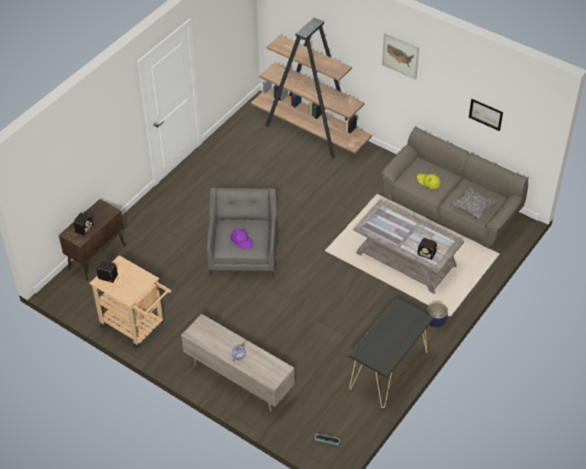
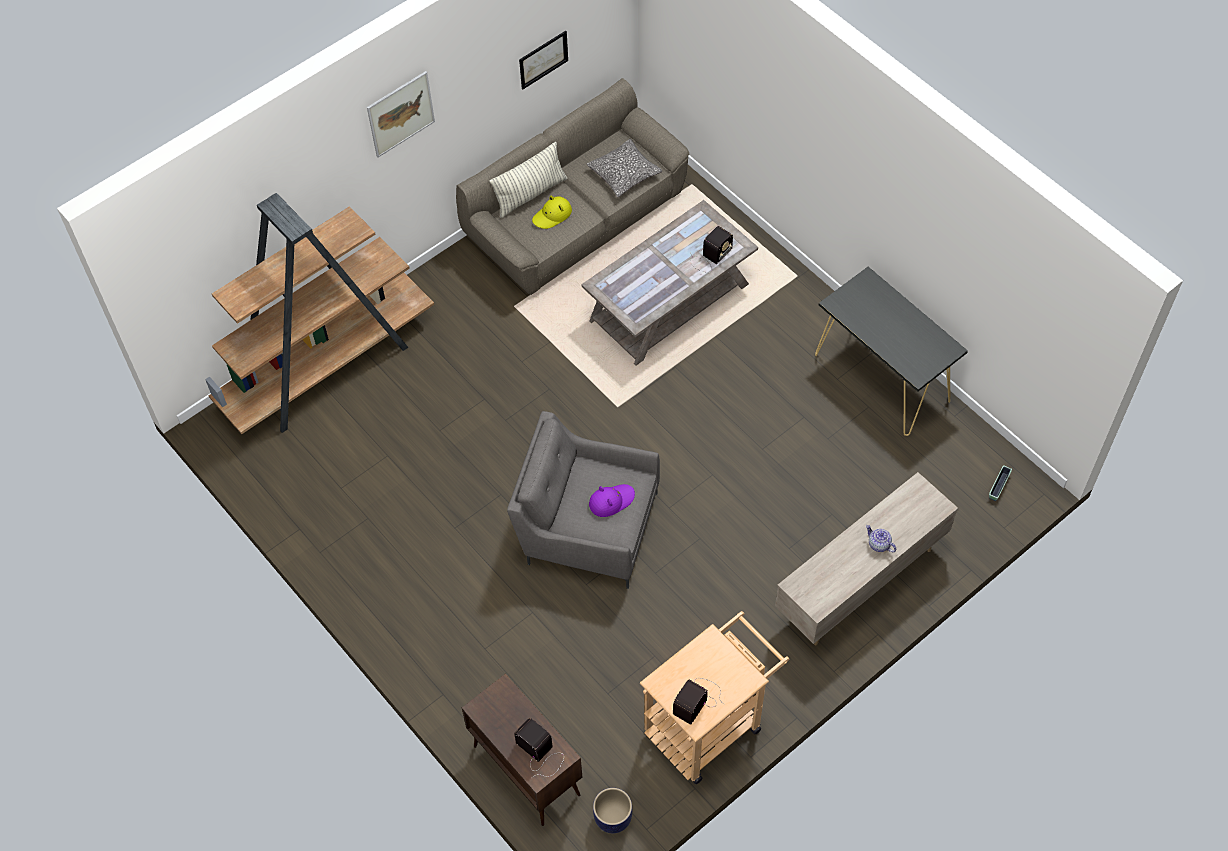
camera: 75 degrees left, 10 degrees up
planter [427,302,448,327] -> planter moved to [593,788,632,833]
none -> pillow [489,142,567,218]

